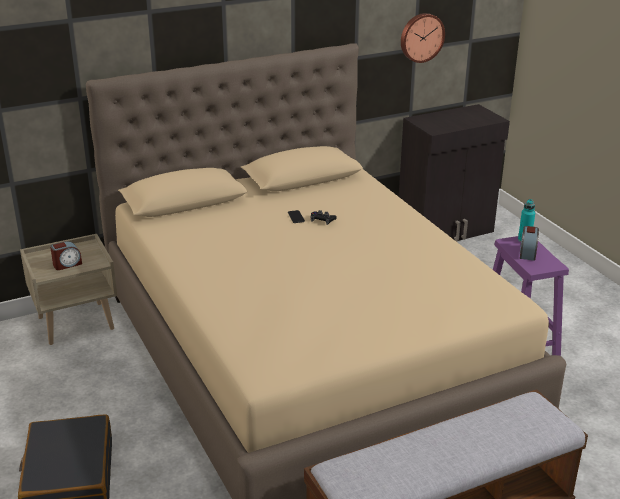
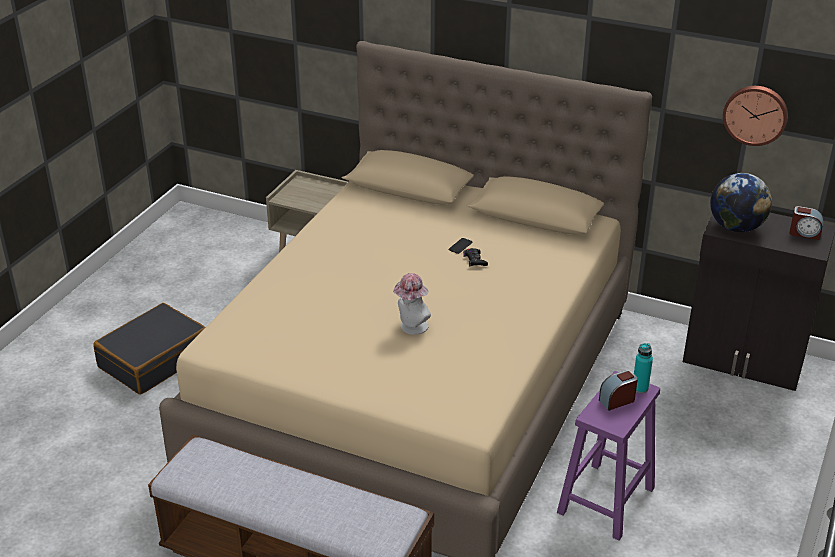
camera: 50 degrees right, 5 degrees up
alarm clock [50,241,82,270] -> alarm clock moved to [790,206,823,240]
none -> hat [393,273,431,335]
none -> globe [710,173,772,232]

